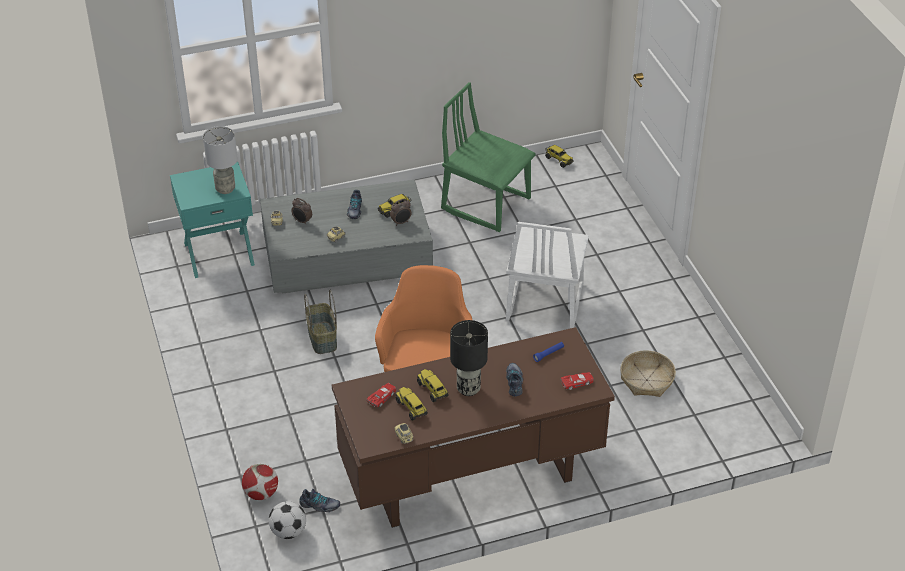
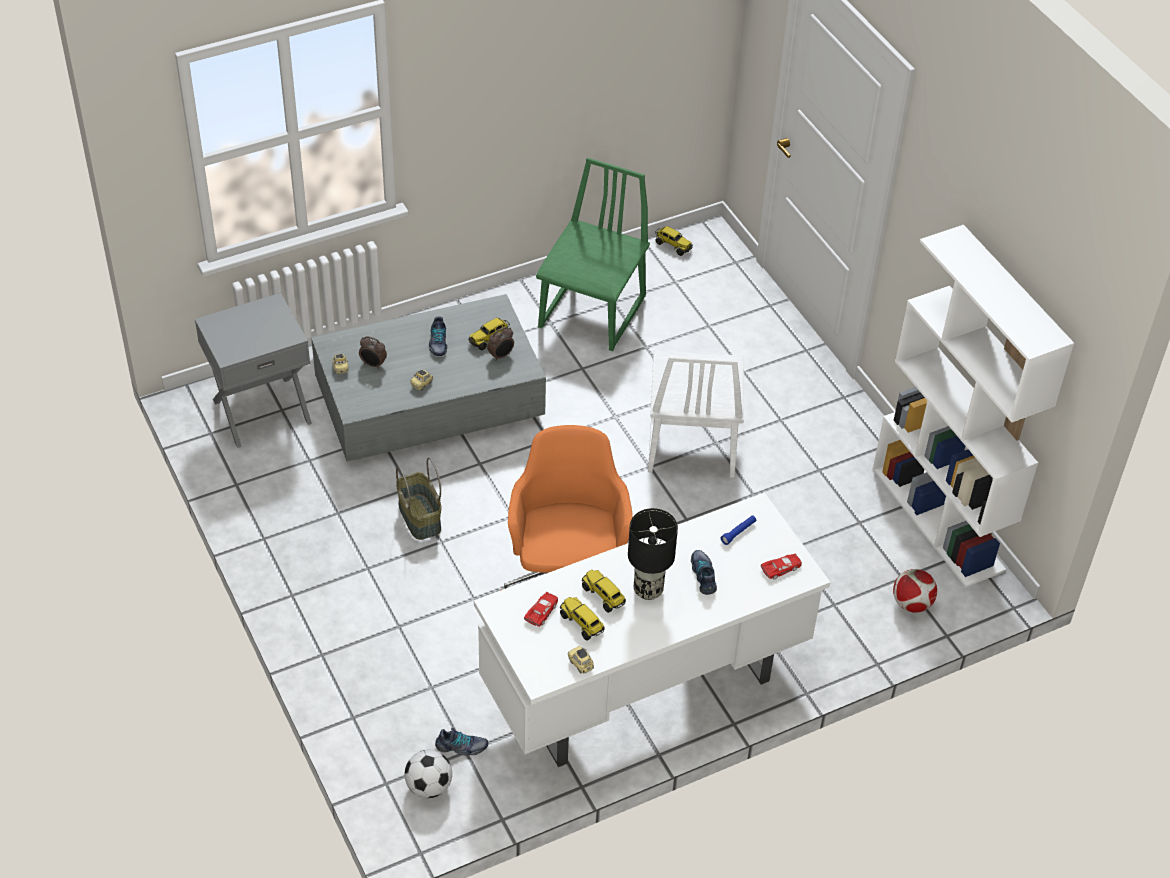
camera: 10 degrees left, 5 degrees up
turquoise nightstand [170,162,255,278] -> grey nightstand [195,293,312,448]
grey table lamp [203,126,238,194] -> none
football [242,464,278,500] -> football moved to [893,569,937,612]
brown desk [332,327,615,528] -> white desk [474,493,830,767]
green chair [441,82,536,232] -> green chair turned 90 degrees clockwise [536,158,650,351]
basket [620,350,676,397] -> none
none -> white bookcase [872,225,1074,587]

